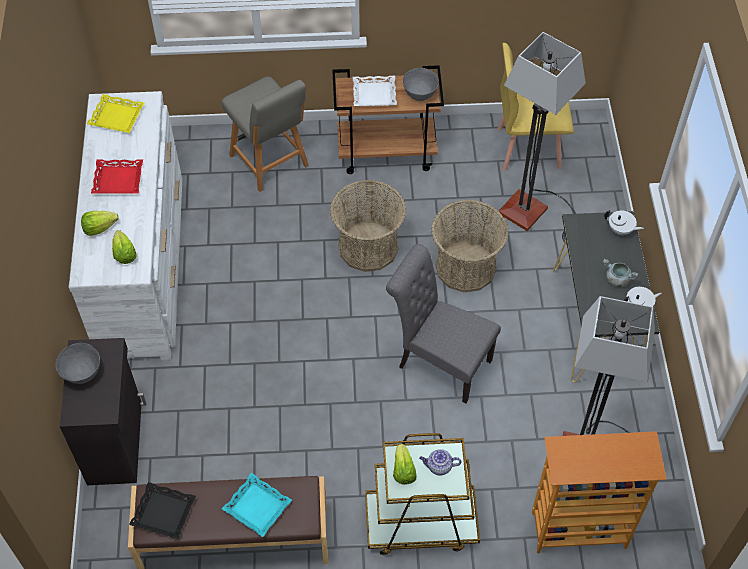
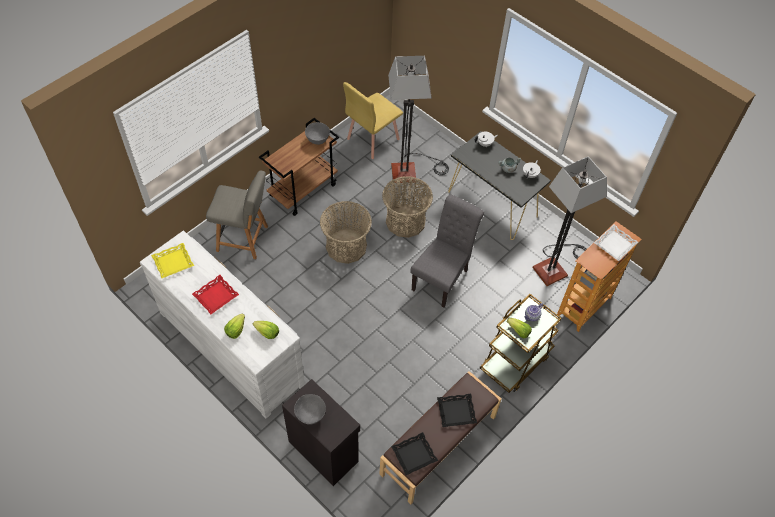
camera: 45 degrees left, 0 degrees up
turquoise tray [222,473,292,537] -> black tray [437,394,477,427]
white tray [353,76,397,106] -> white tray moved to [594,224,638,261]
grey chair [386,244,501,403] -> grey chair turned 135 degrees clockwise [411,195,484,308]

